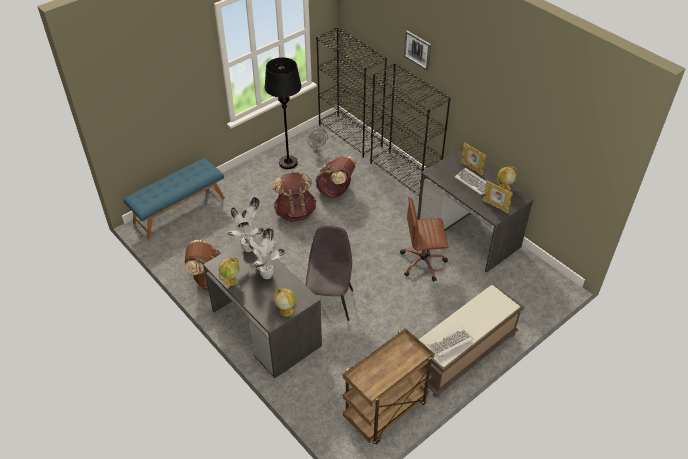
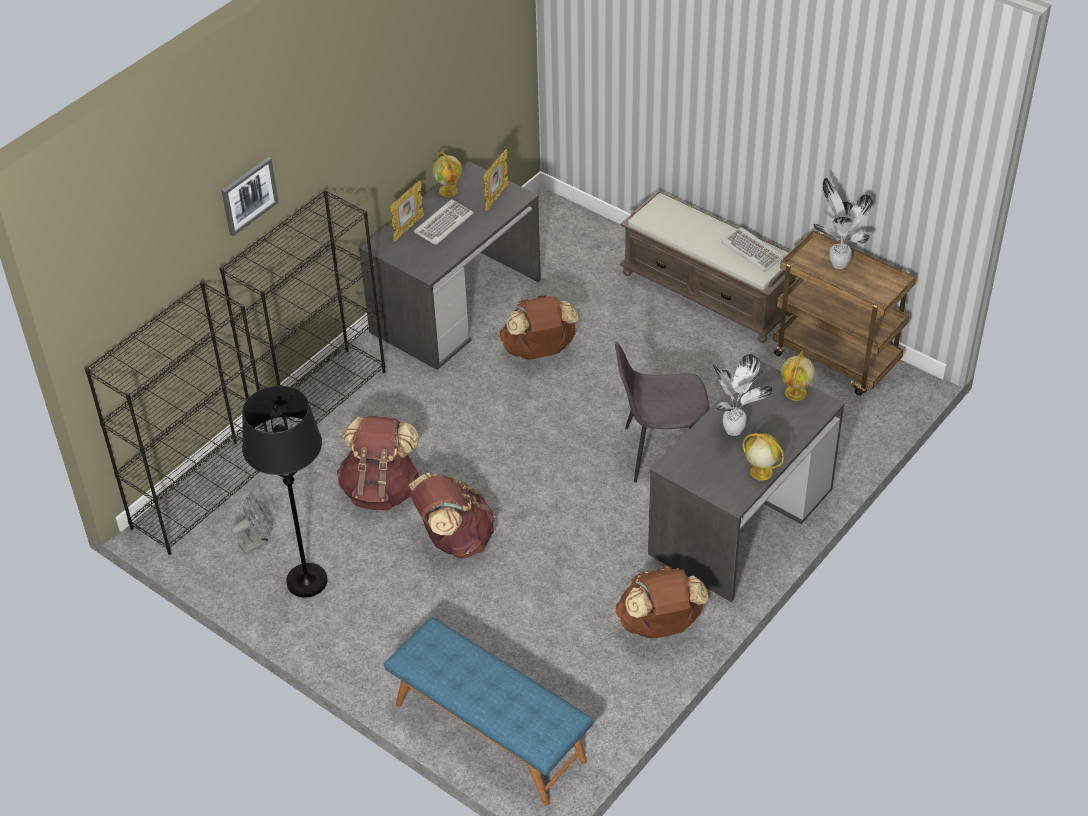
camera: 100 degrees left, 0 degrees up
potted plant [227,197,264,252] -> potted plant moved to [813,178,873,269]
brown office chair [400,197,448,282] -> brown backpack [500,295,578,360]

